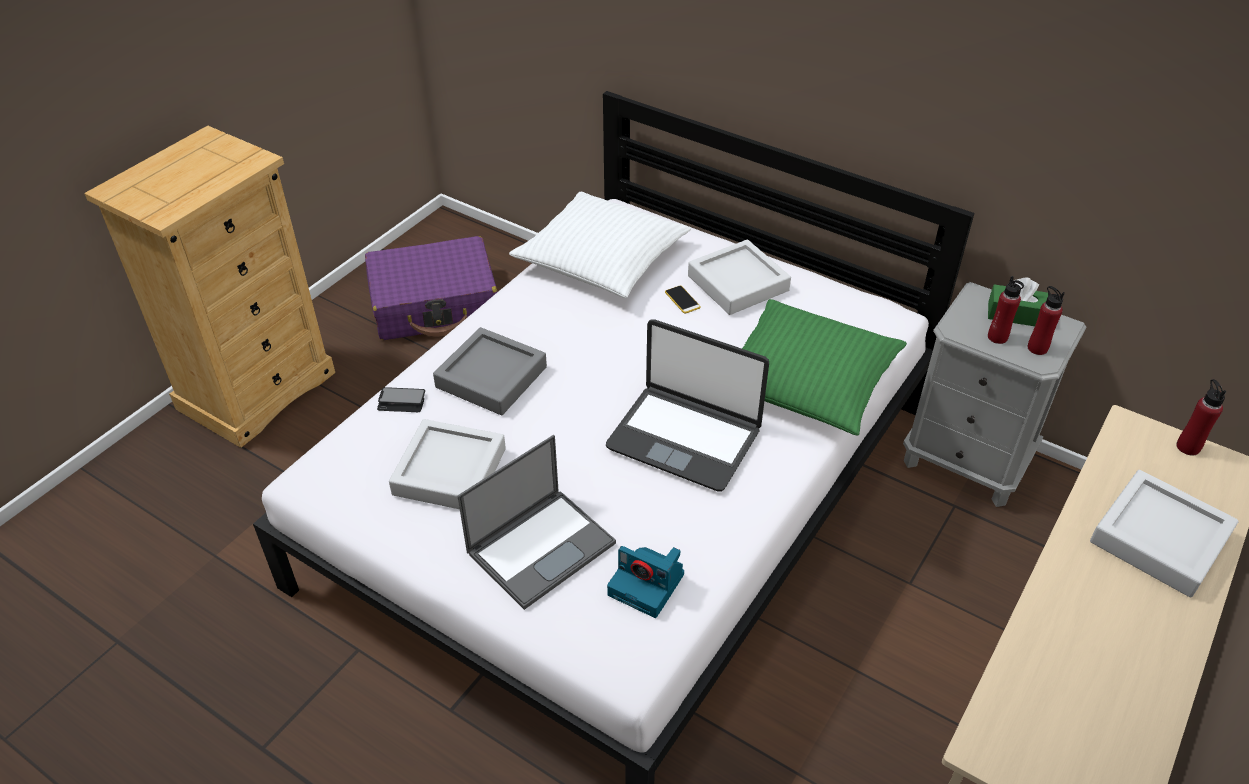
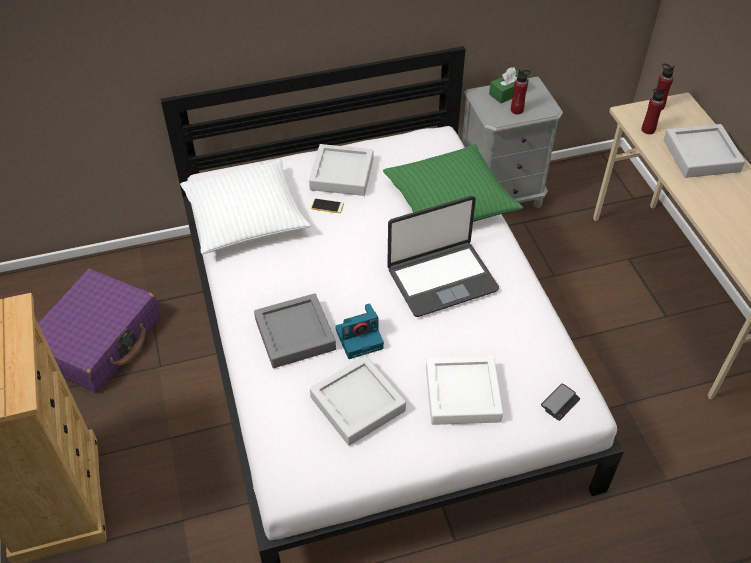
camera: 50 degrees left, 5 degrees up
phone [377,387,425,412] -> phone moved to [541,384,580,421]
laptop [457,435,616,610] -> white tray [426,356,503,425]
camera [607,546,684,618] -> camera moved to [335,303,384,359]
red bottle [1027,286,1065,355] -> red bottle moved to [642,88,665,134]

